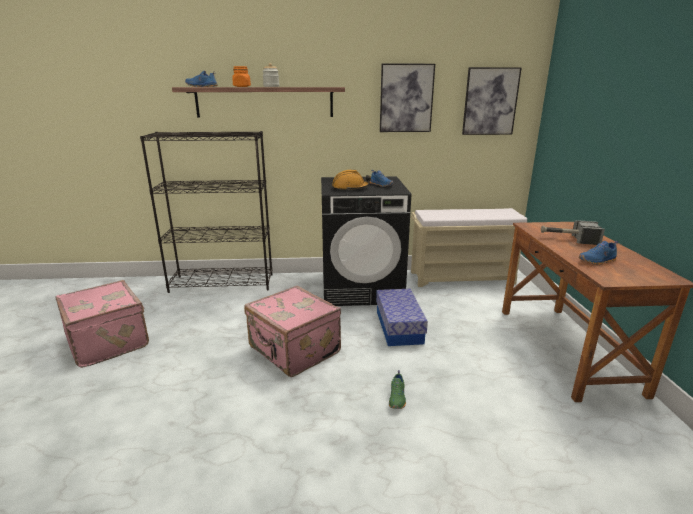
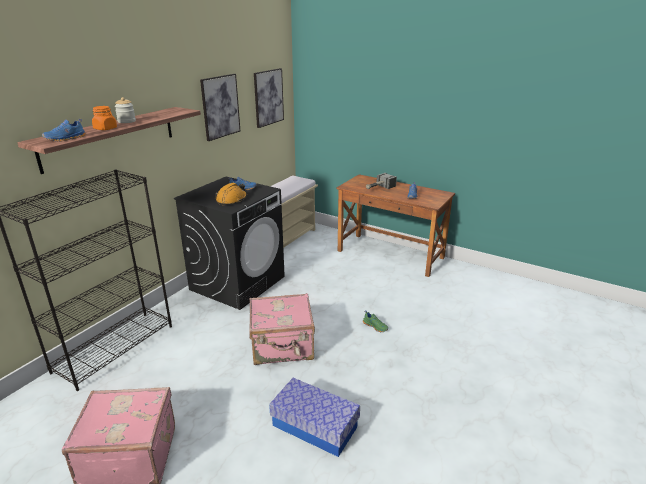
camera: 55 degrees left, 5 degrees up
storage box [376,289,428,346] -> storage box moved to [269,378,360,457]

